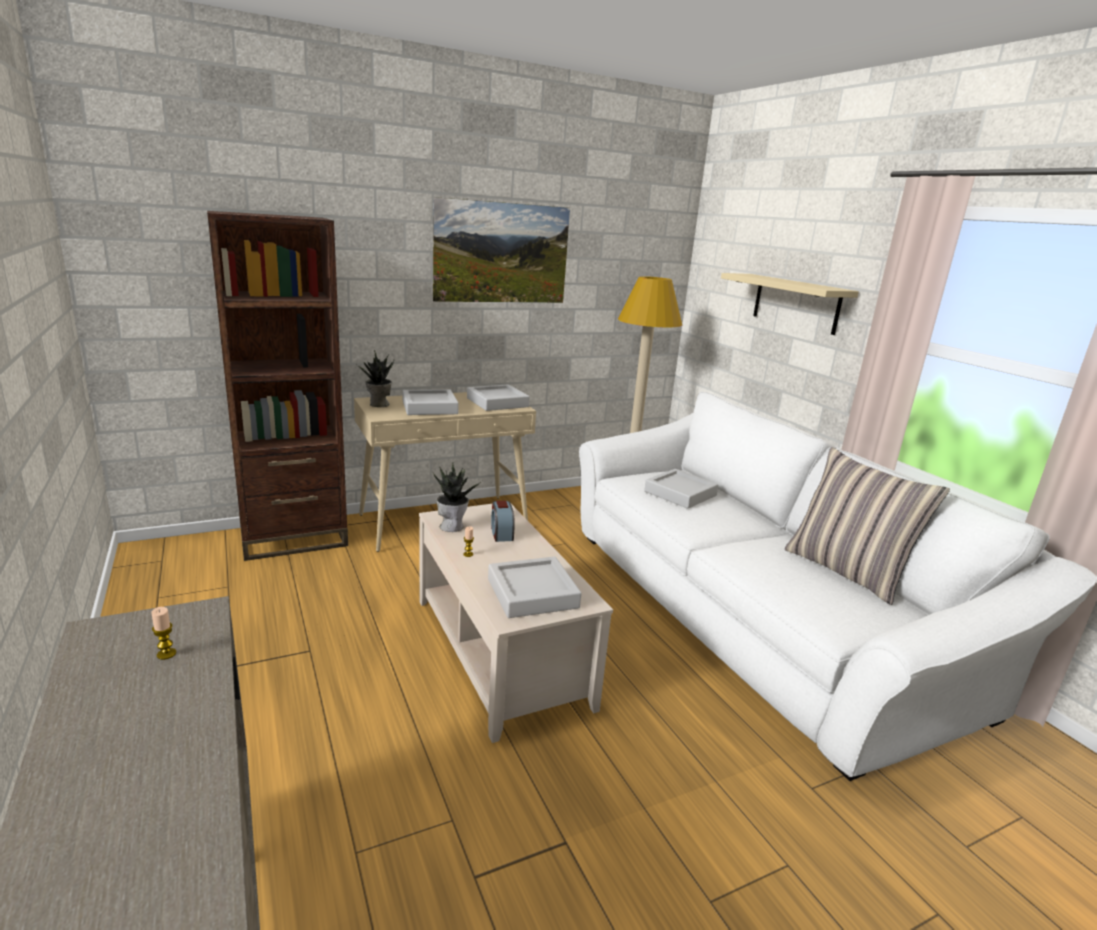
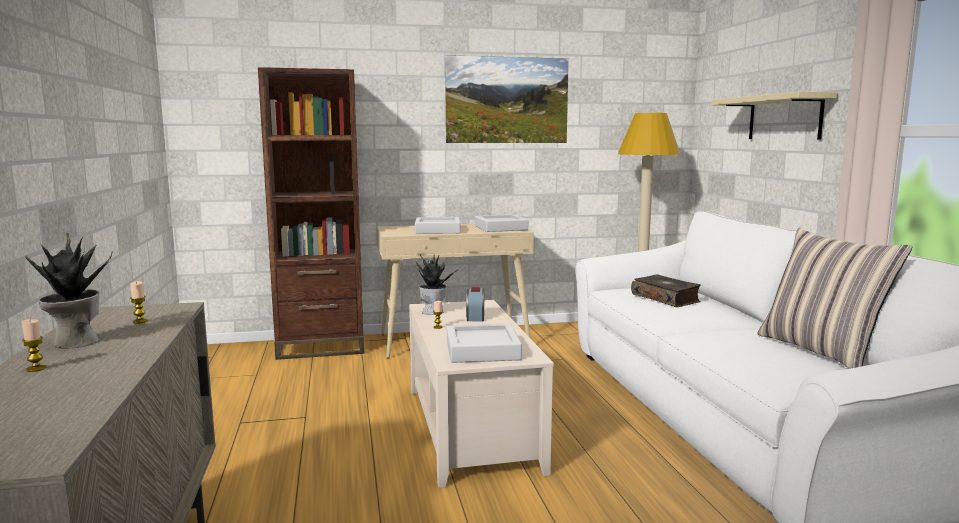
camera: 15 degrees right, 10 degrees down
potted plant [356,350,394,407] -> potted plant moved to [25,233,112,349]
grey tray [644,469,718,509] -> book [631,274,701,307]
none -> candle [22,319,47,372]

